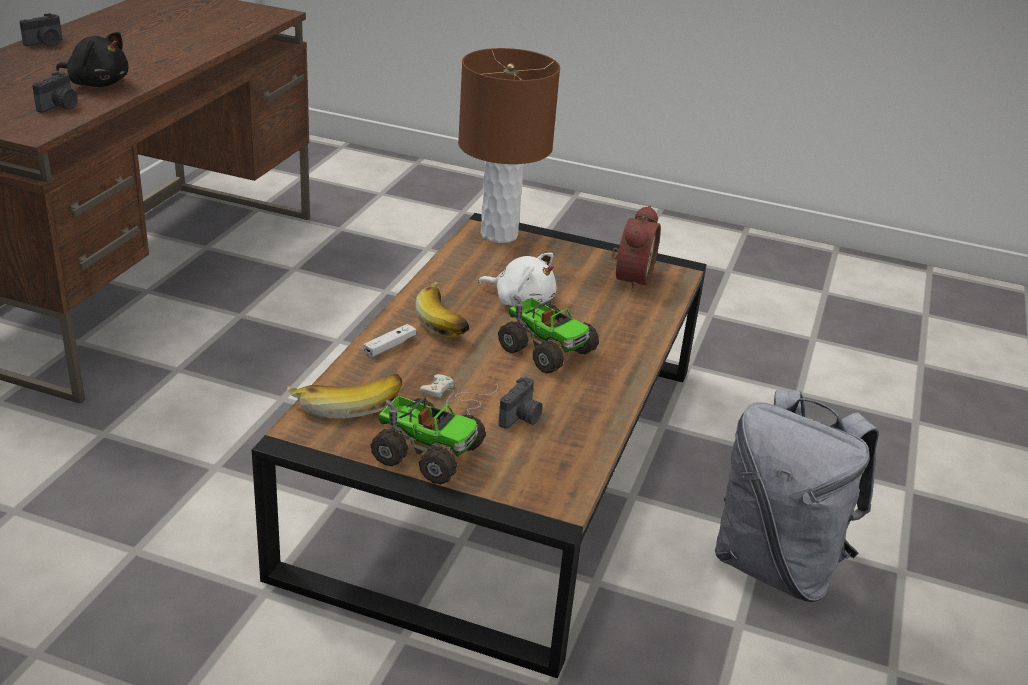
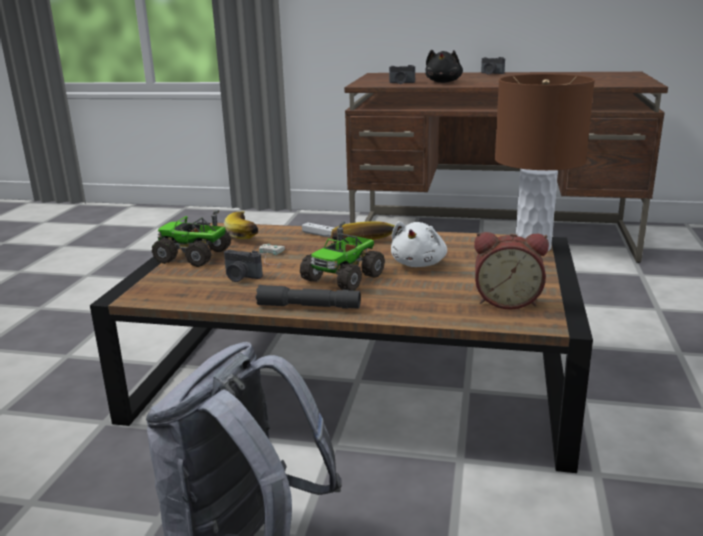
camera: 85 degrees right, 10 degrees down
toy truck [370,396,486,485] -> toy truck turned 90 degrees clockwise [152,210,231,267]
none -> grey flashlight [256,285,361,309]

